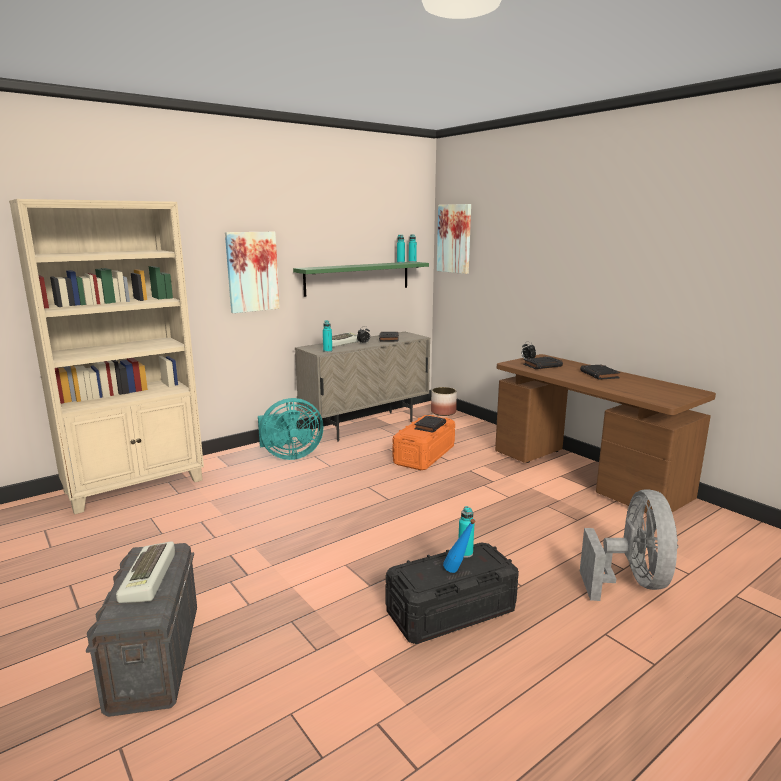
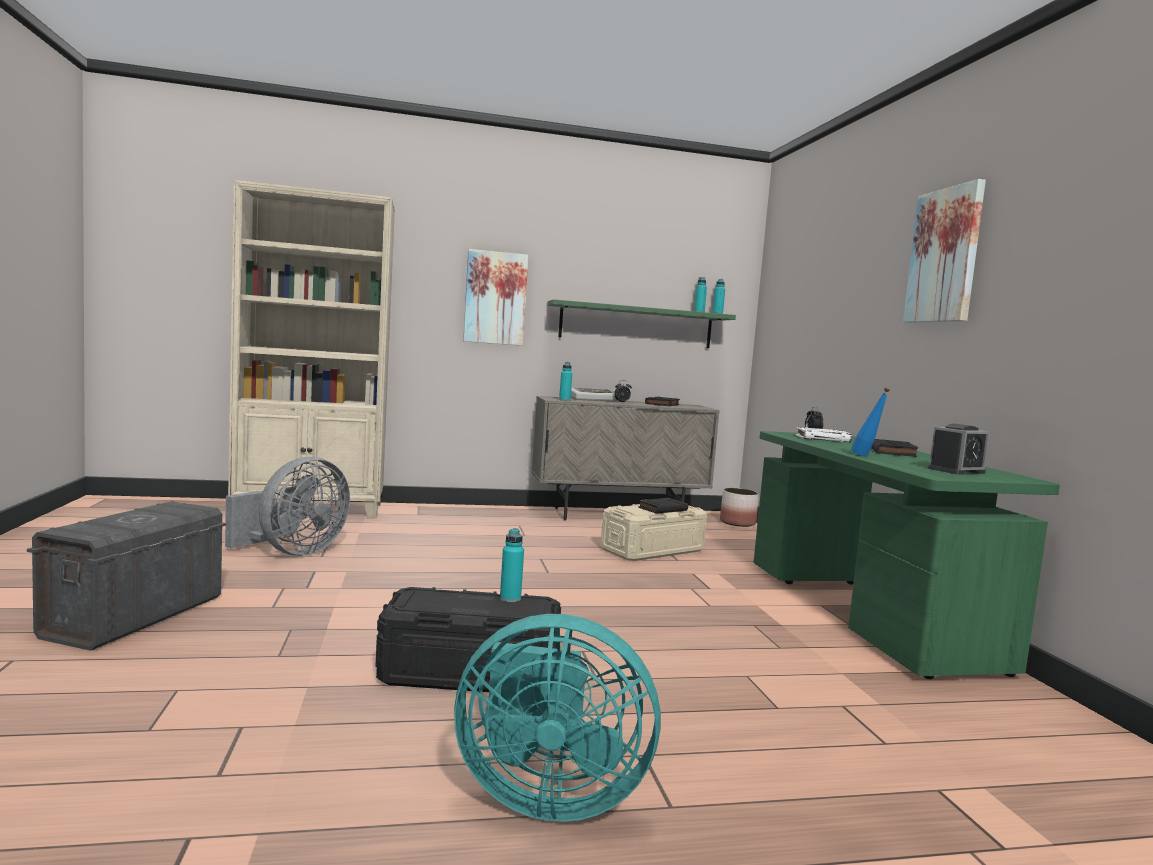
camera: 25 degrees right, 10 degrees down
keyboard [116,541,175,603] -> none
turquoise fan [258,398,323,460] -> turquoise fan moved to [454,614,661,822]
orange storage box [393,415,455,470] -> beige storage box [601,504,707,561]
picture [437,204,471,274] -> picture moved to [903,179,986,323]
blue bottle [443,519,476,573] -> blue bottle moved to [851,388,890,456]
brown desk [495,354,716,513] -> green desk [753,431,1060,679]
black book [523,357,563,369] -> white book [796,427,852,442]
grey fan [580,489,678,601] -> grey fan moved to [225,457,350,556]
none -> alarm clock [928,423,990,475]

